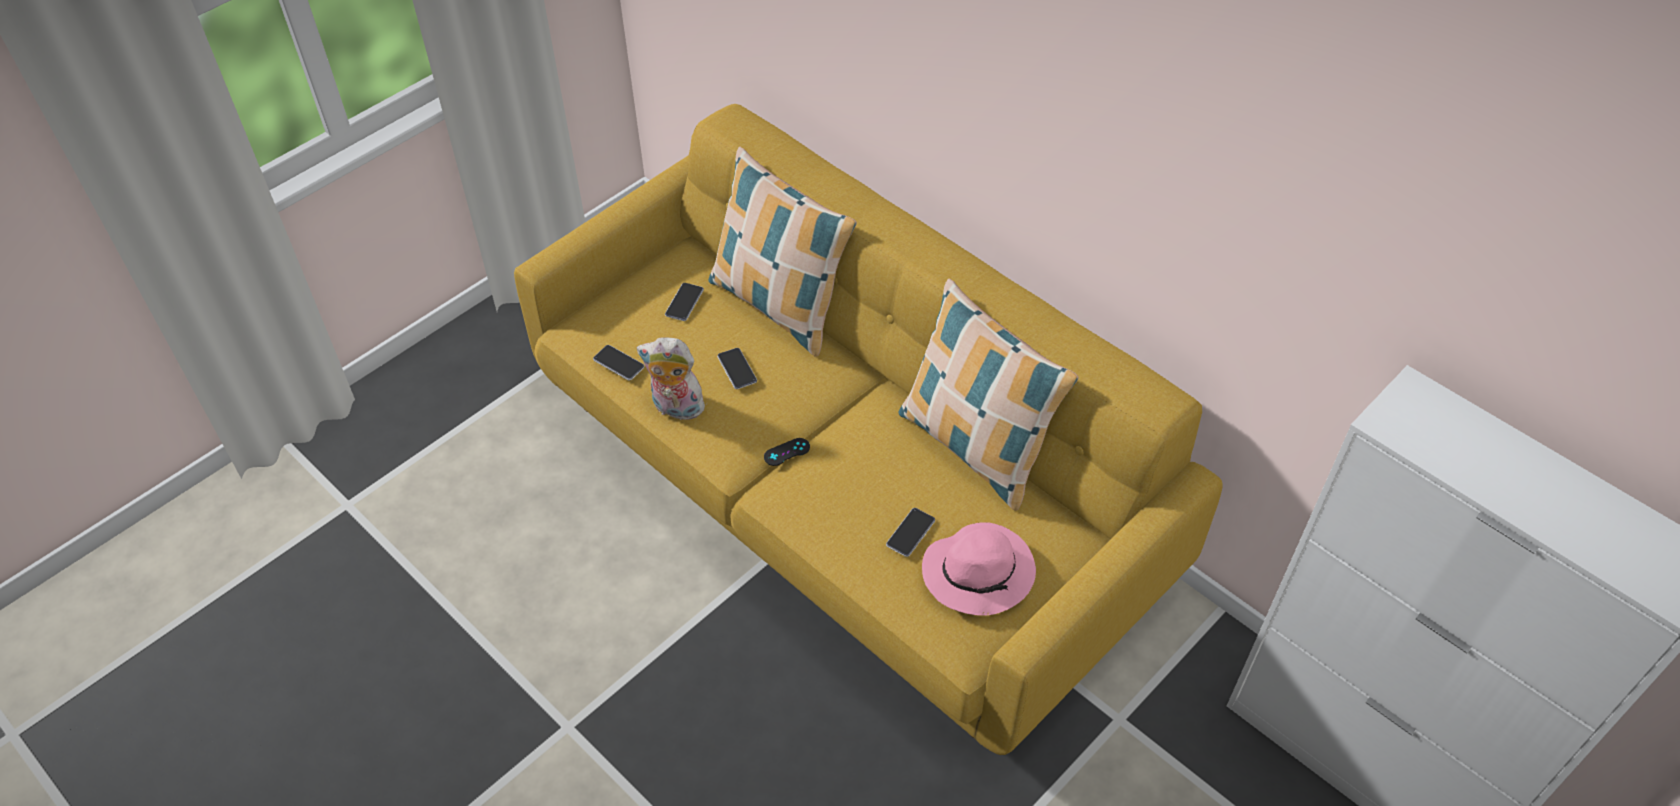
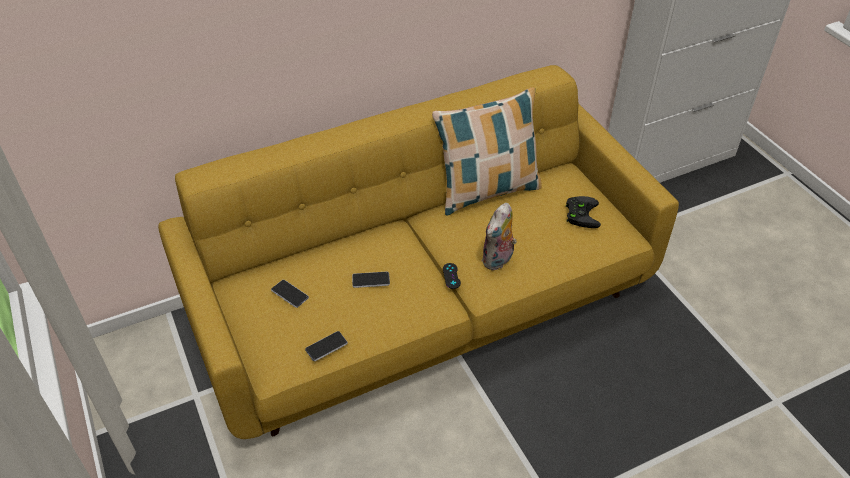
camera: 70 degrees left, 5 degrees down
plush toy [637,337,705,420] -> plush toy moved to [481,203,517,270]
pillow [708,147,857,357] -> none
phone [886,508,935,557] -> none
pink hat [922,522,1036,616] -> black game controller [566,196,601,228]

